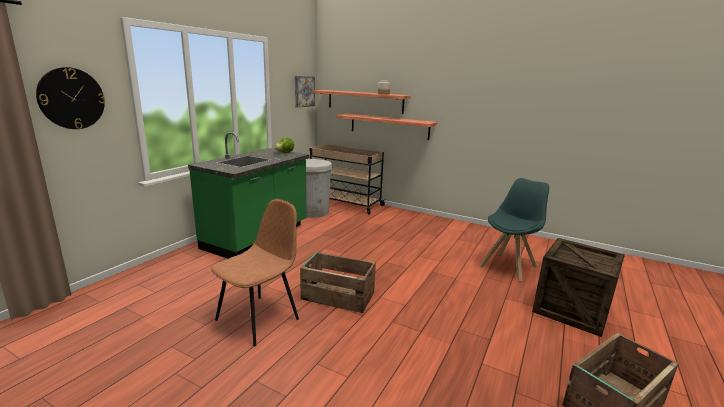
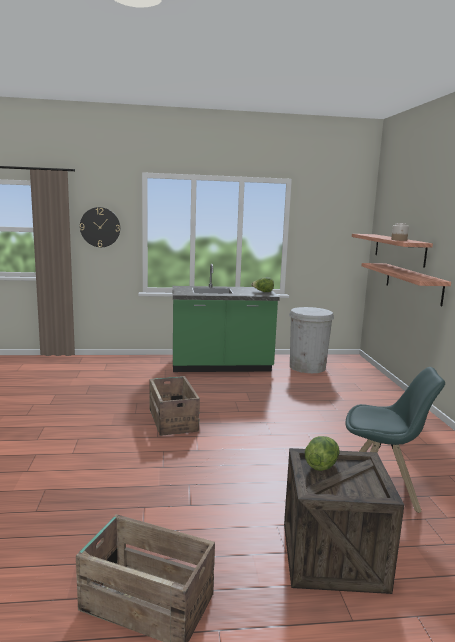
camera: 55 degrees right, 5 degrees down
brown chair [211,199,299,346] -> none
picture [295,76,315,108] -> none
beige cart [309,144,385,214] -> none
none -> lettuce [305,436,340,471]

